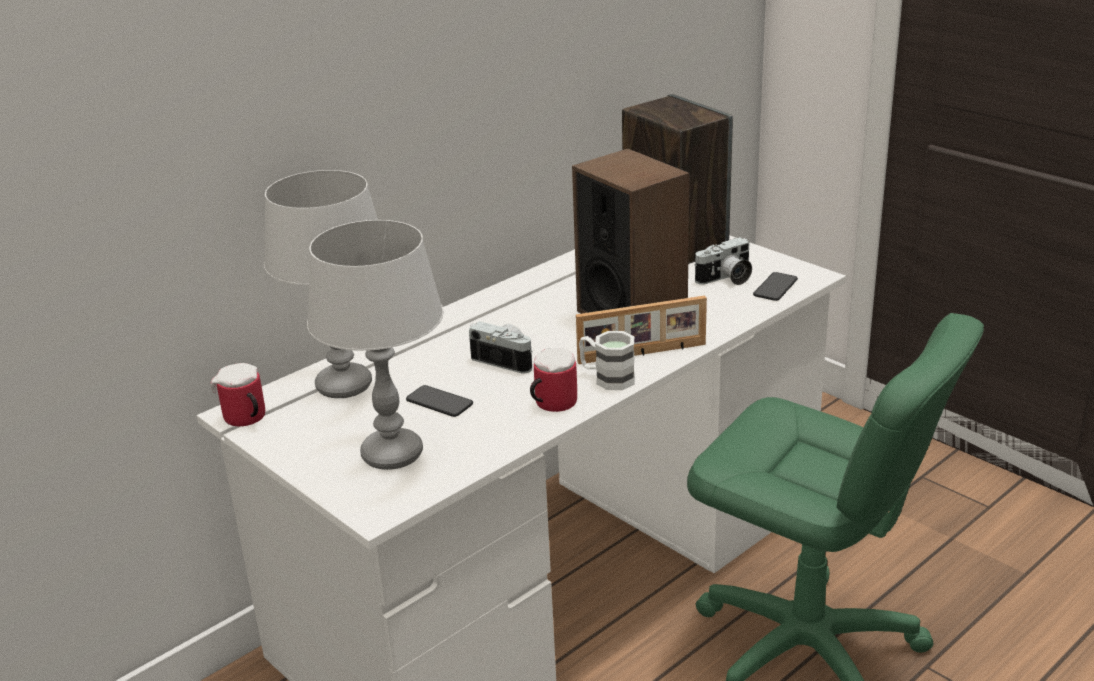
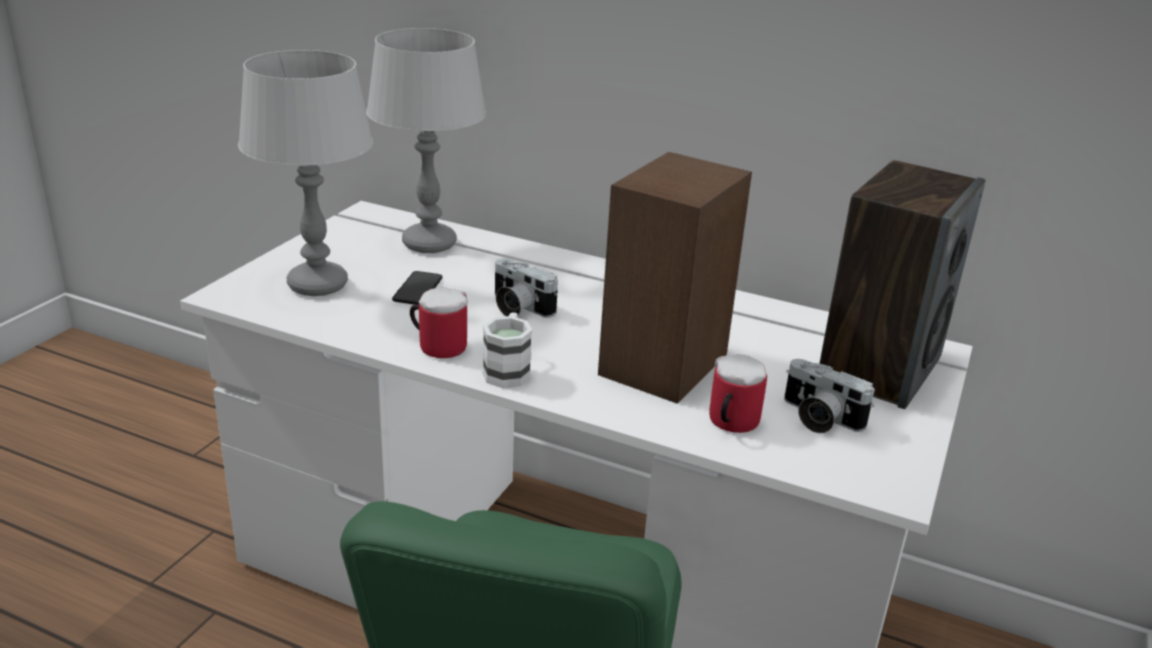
camera: 65 degrees right, 0 degrees up
mug [210,363,265,426] -> mug moved to [709,354,767,433]
camera [469,321,533,373] -> camera turned 120 degrees clockwise [495,258,558,318]
picture frame [576,296,707,364] -> none
phone [753,272,798,301] -> none

